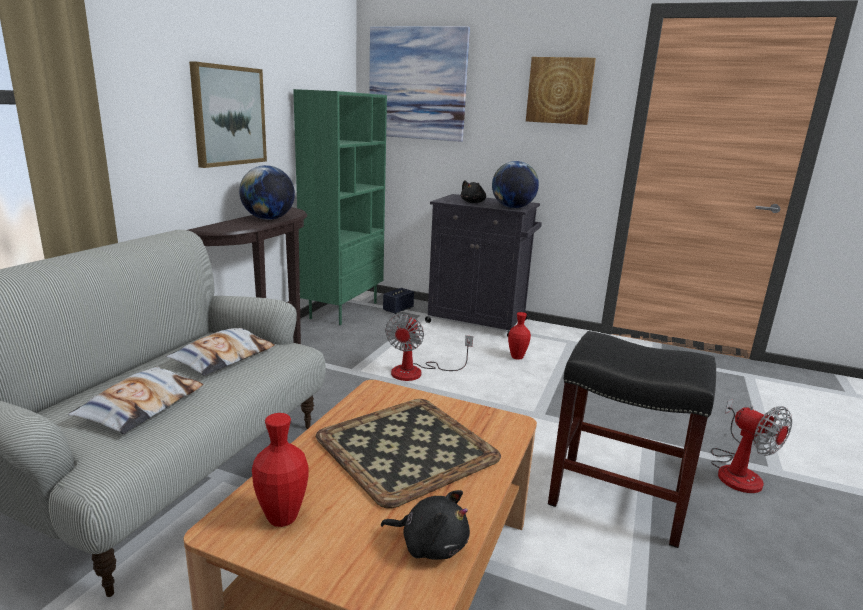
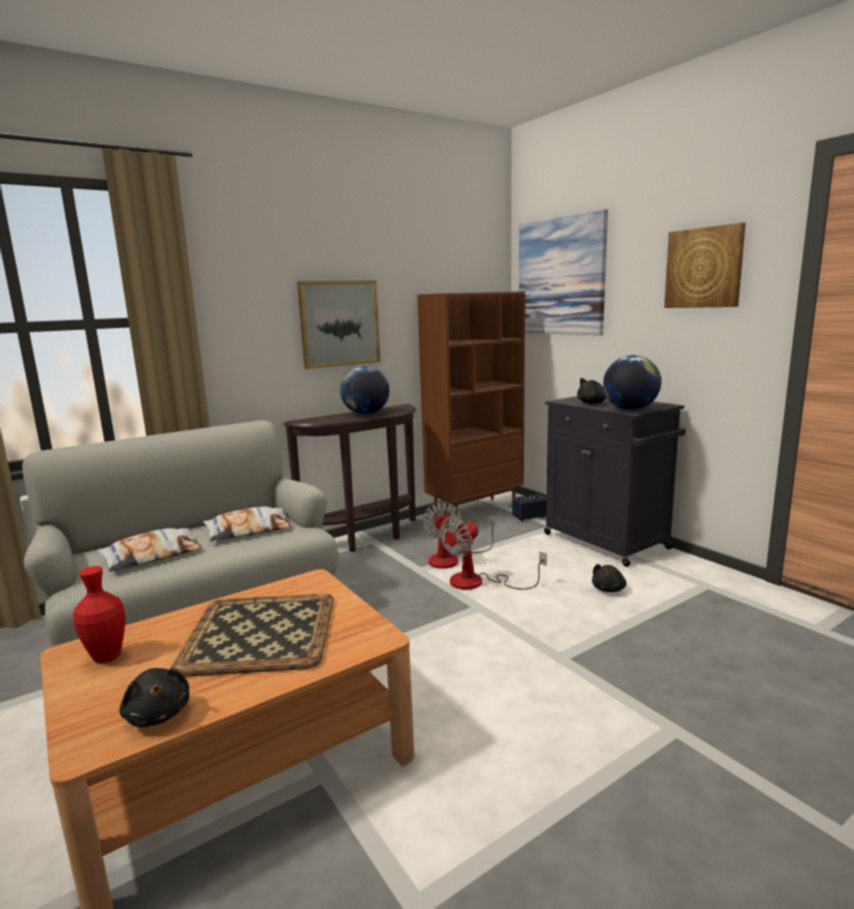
camera: 35 degrees right, 5 degrees down
green bookcase [293,89,387,325] -> brown bookcase [417,291,525,518]
red vase [508,312,531,360] -> black plush toy [592,564,627,592]
black stool [548,331,716,548] -> none
fan [711,399,792,493] -> fan moved to [423,502,496,569]

